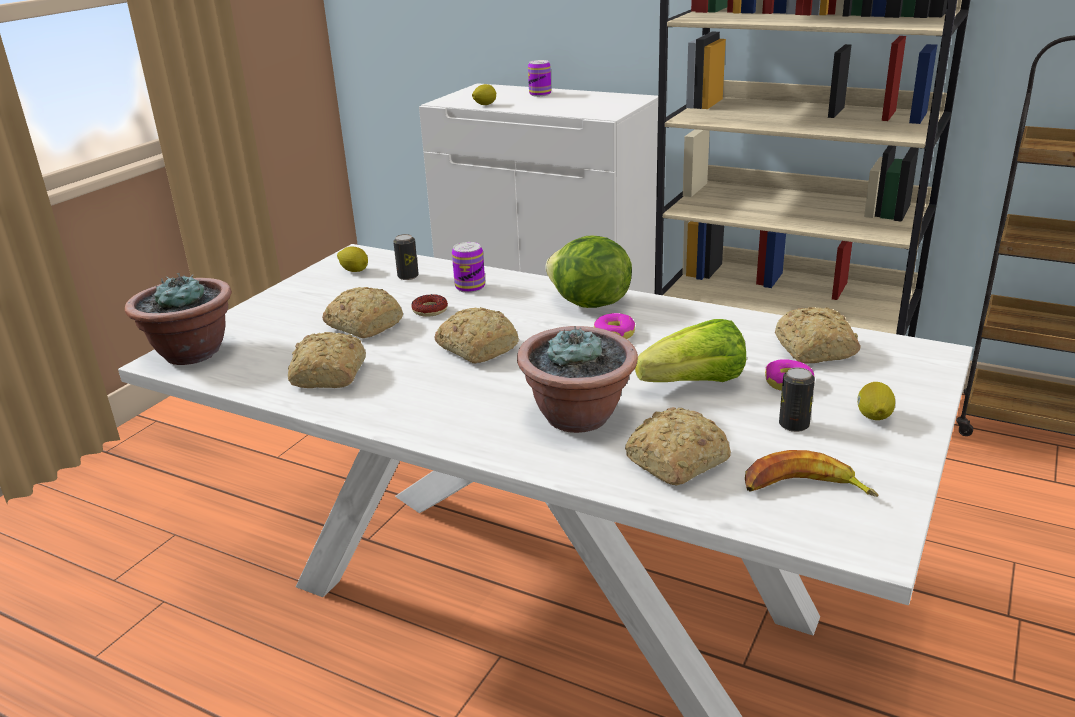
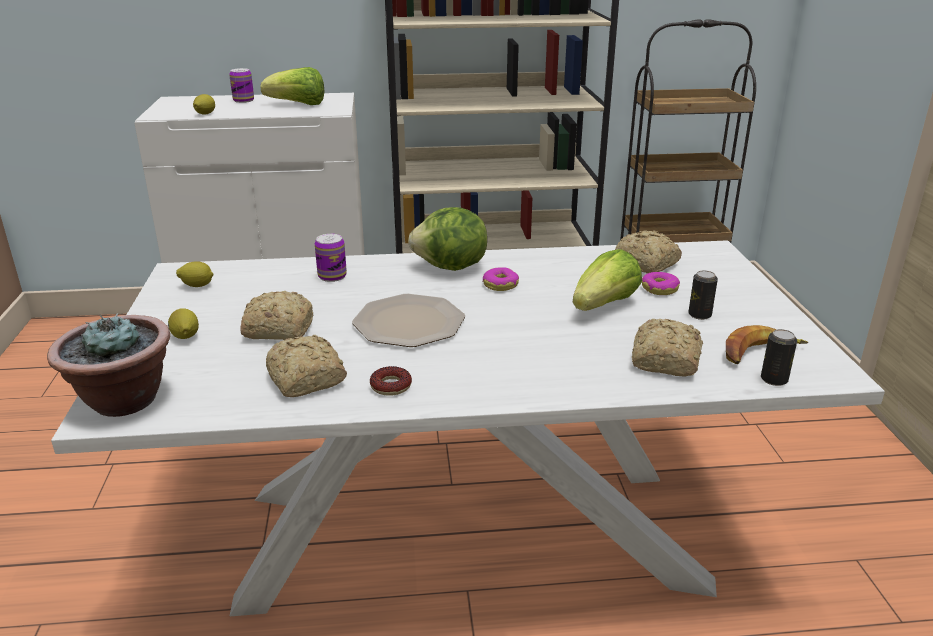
camera: 35 degrees left, 0 degrees up
can [393,234,419,280] -> can moved to [761,329,797,386]
donut [412,294,448,317] -> donut moved to [370,366,412,396]
bread [435,307,519,363] -> plate [352,294,465,347]
potted plant [517,326,638,433] -> none
lemon [857,382,895,420] -> lemon moved to [168,308,199,339]
none -> lettuce [260,67,324,105]

